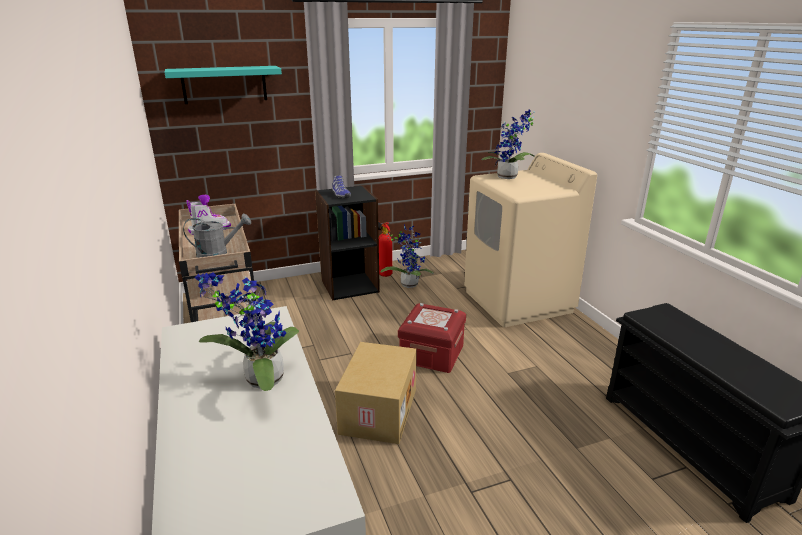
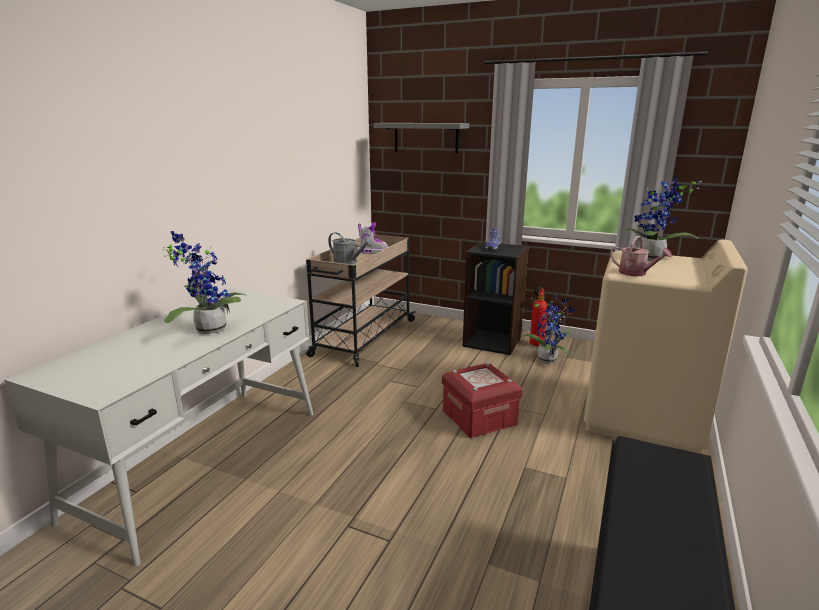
camera: 45 degrees right, 5 degrees down
turquoise shelf [165,66,282,104] -> grey shelf [373,123,469,154]
cardboard box [335,342,417,444] -> none
none -> watering can [610,236,672,276]

